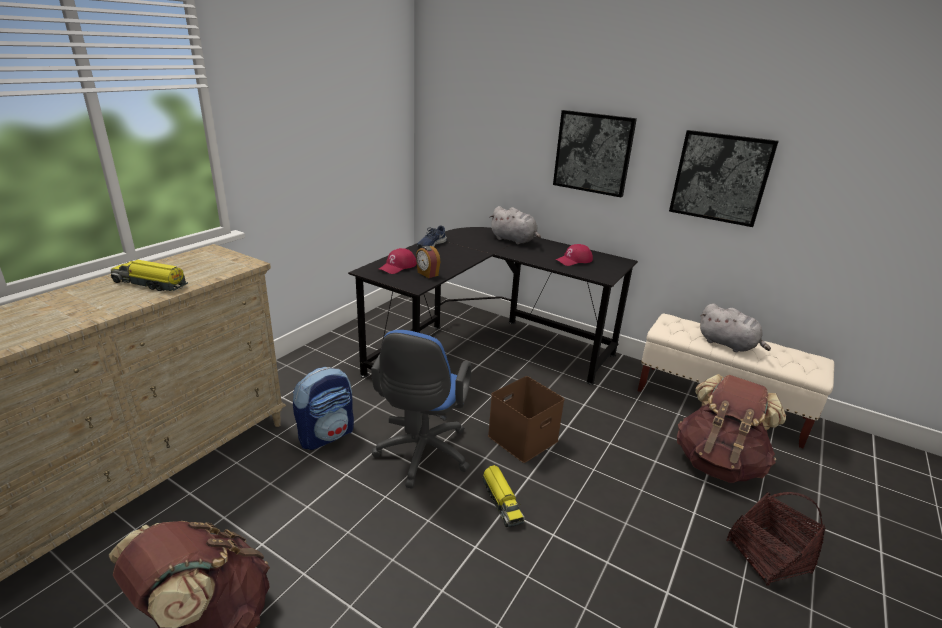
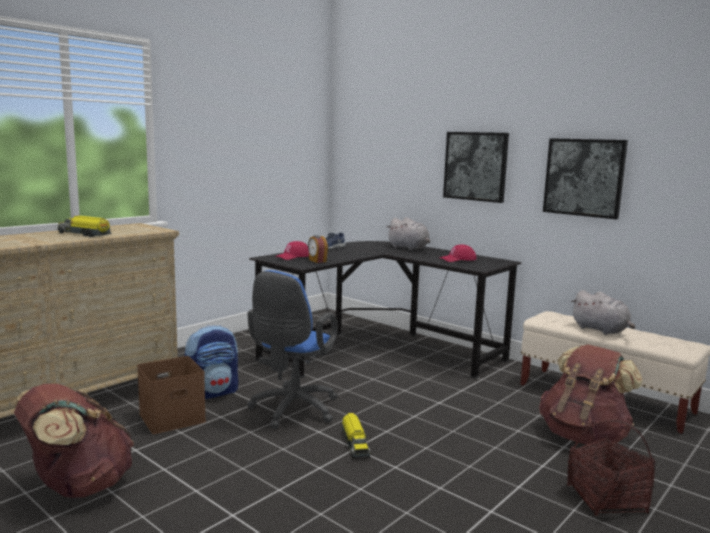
camera: 10 degrees right, 15 degrees down
brown storage box [488,376,565,463] -> brown storage box moved to [137,356,206,434]

